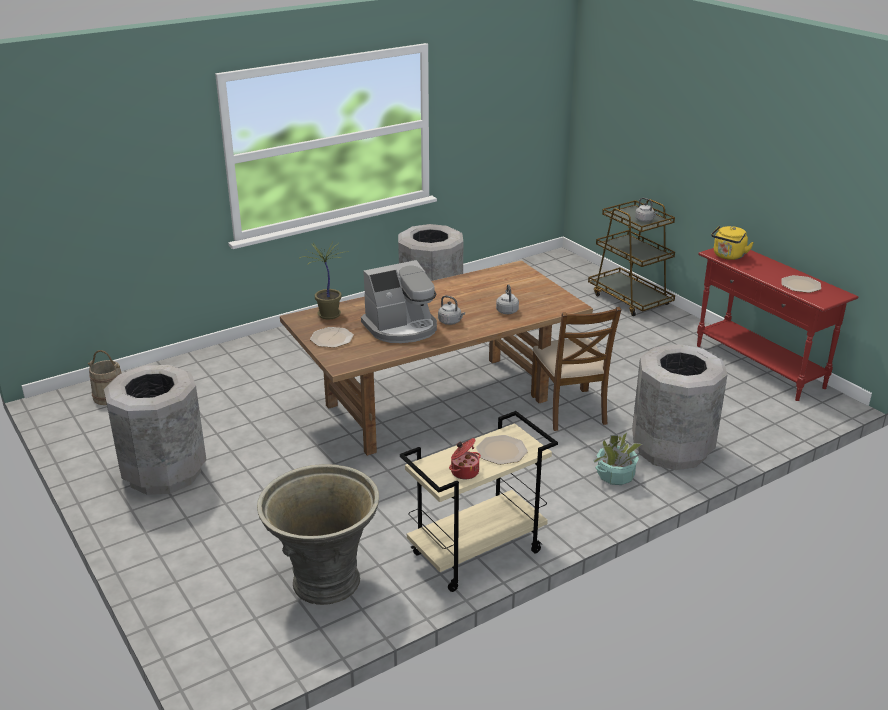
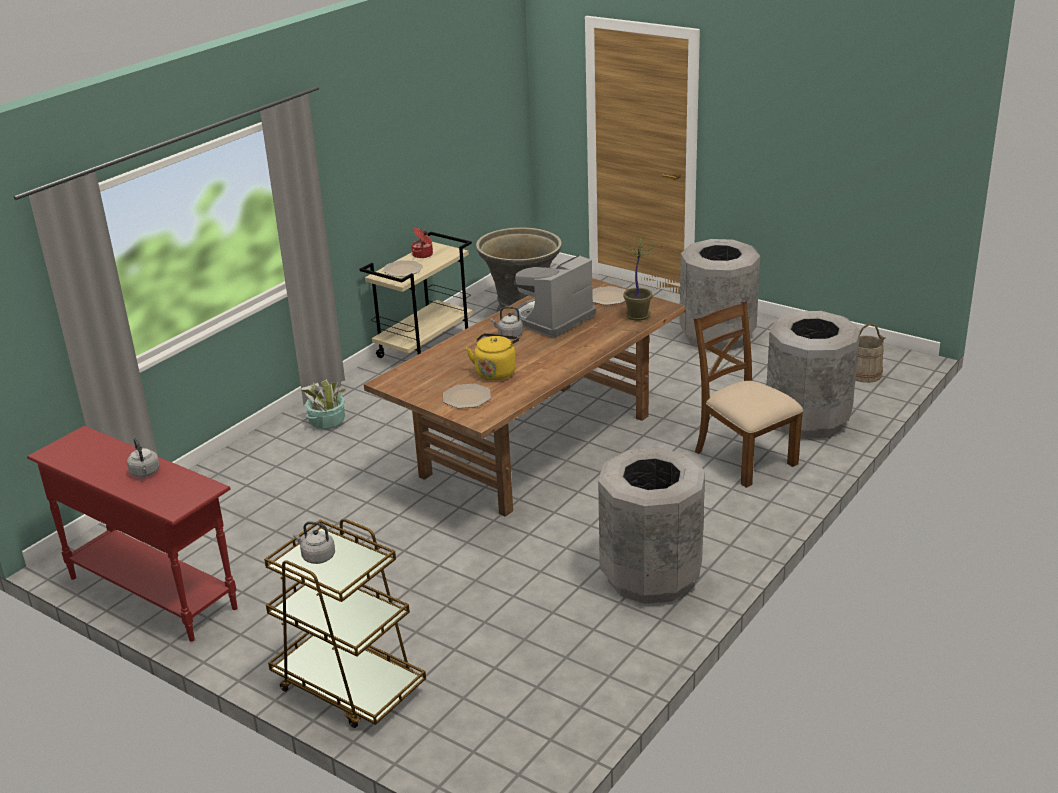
camera: 160 degrees right, 0 degrees up
grey kettle [496,284,519,314] -> grey kettle moved to [127,438,160,477]
brown chair [531,307,621,431] -> brown chair moved to [694,301,803,488]
grey trash can [632,344,728,470] -> grey trash can moved to [767,311,860,439]
yellow kettle [711,226,754,260] -> yellow kettle moved to [466,333,519,380]
plate [781,275,821,293] -> plate moved to [443,384,491,408]

